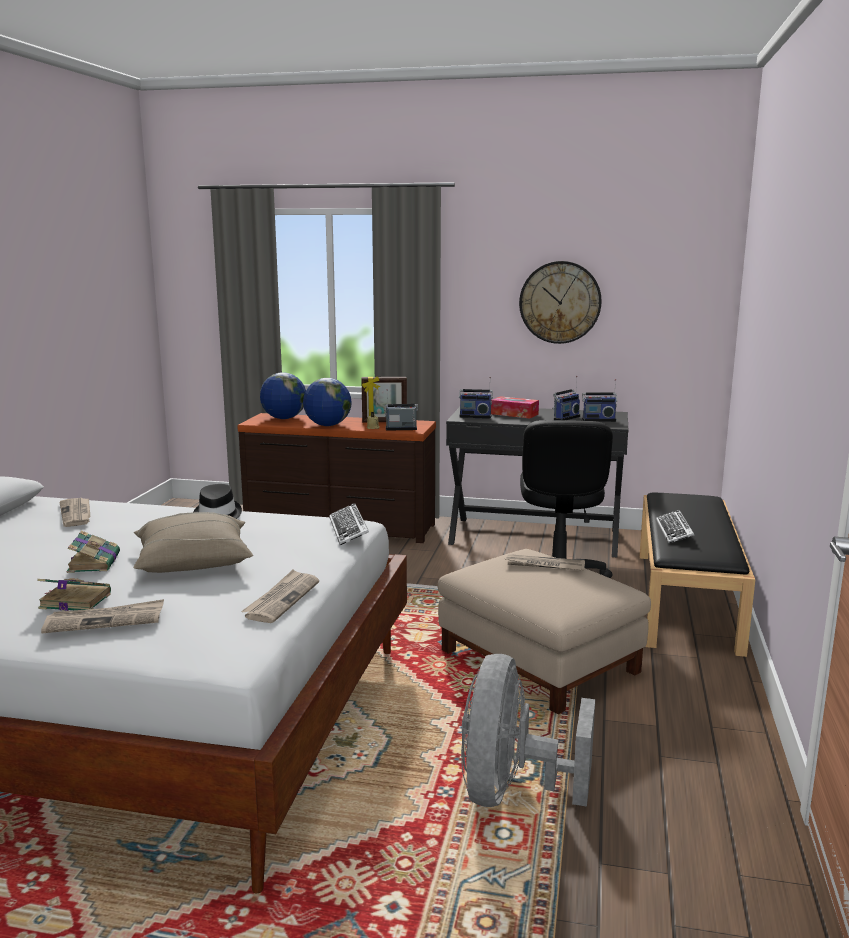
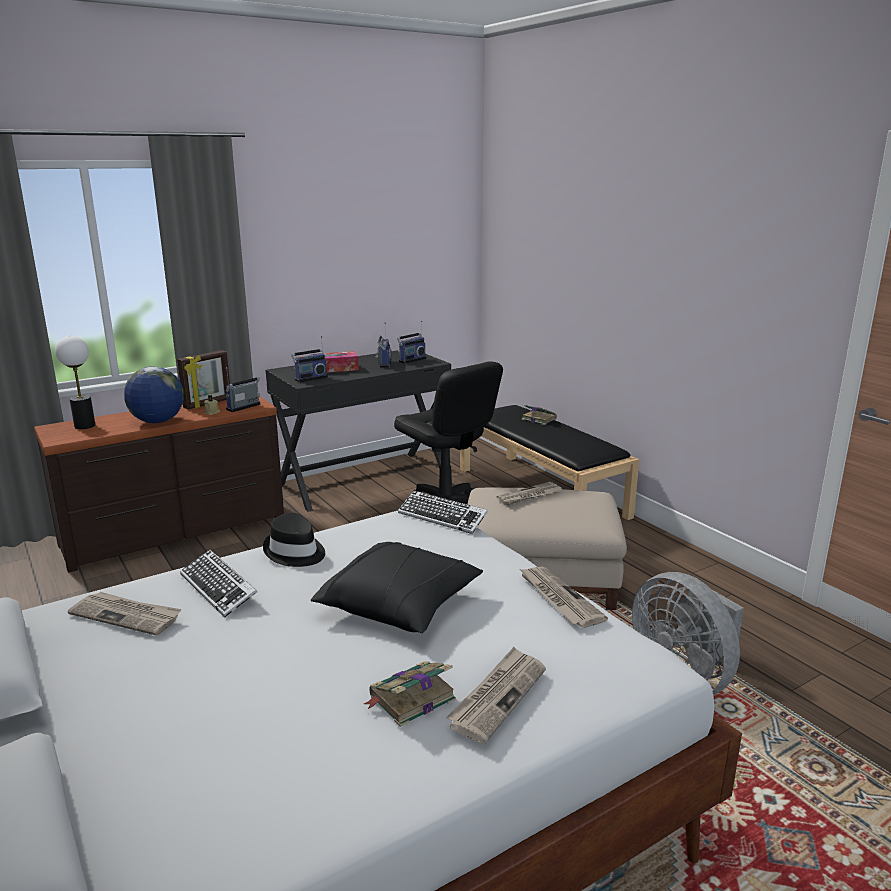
camera: 45 degrees left, 5 degrees up
book [67,530,120,573] -> book moved to [521,405,557,425]
beige pillow [134,512,253,573] -> black pillow [311,542,483,633]
globe [260,372,306,419] -> table lamp [55,336,95,429]
wall clock [519,261,602,344] -> none
keyboard [656,510,694,544] -> keyboard moved to [180,550,257,618]

